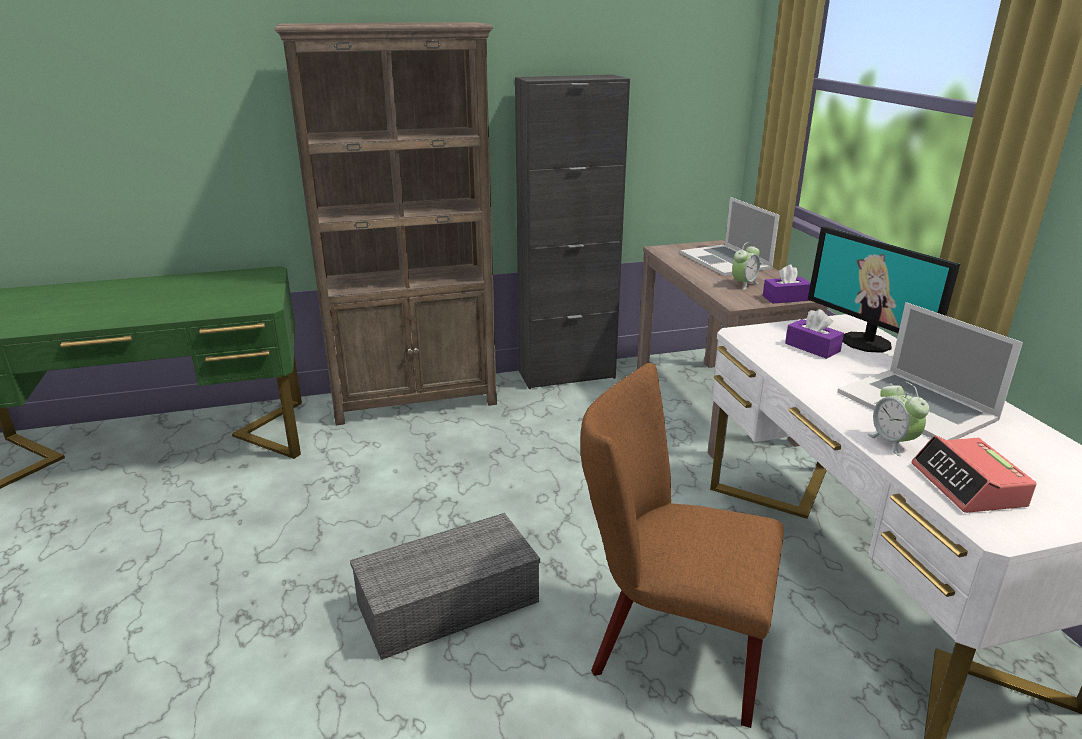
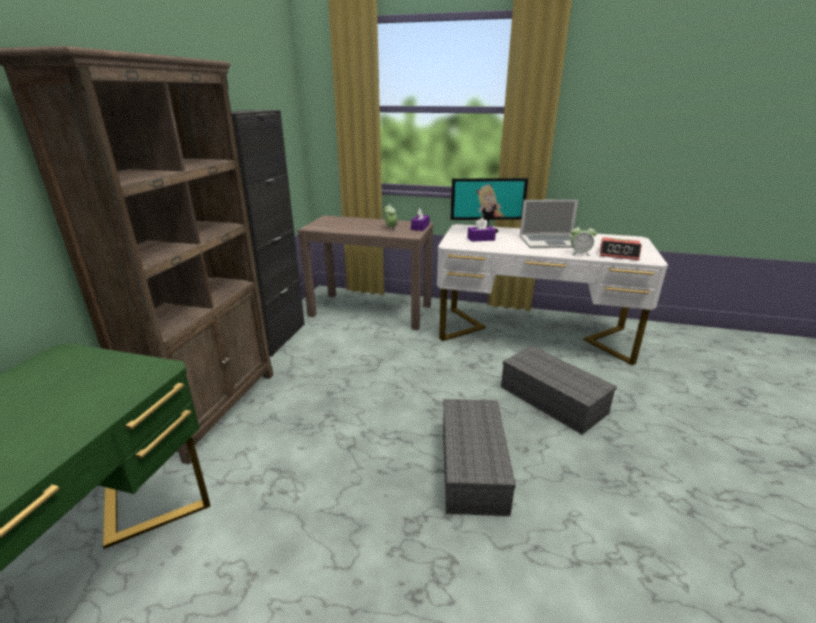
camera: 60 degrees left, 0 degrees up
brown chair [580,362,784,728] -> grey storage box [501,346,617,435]
laptop [680,197,780,276] -> none

